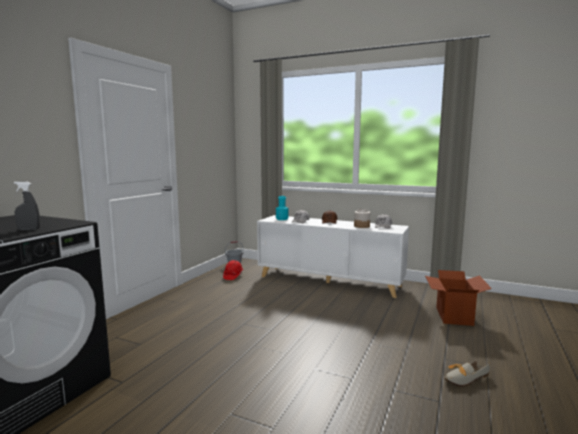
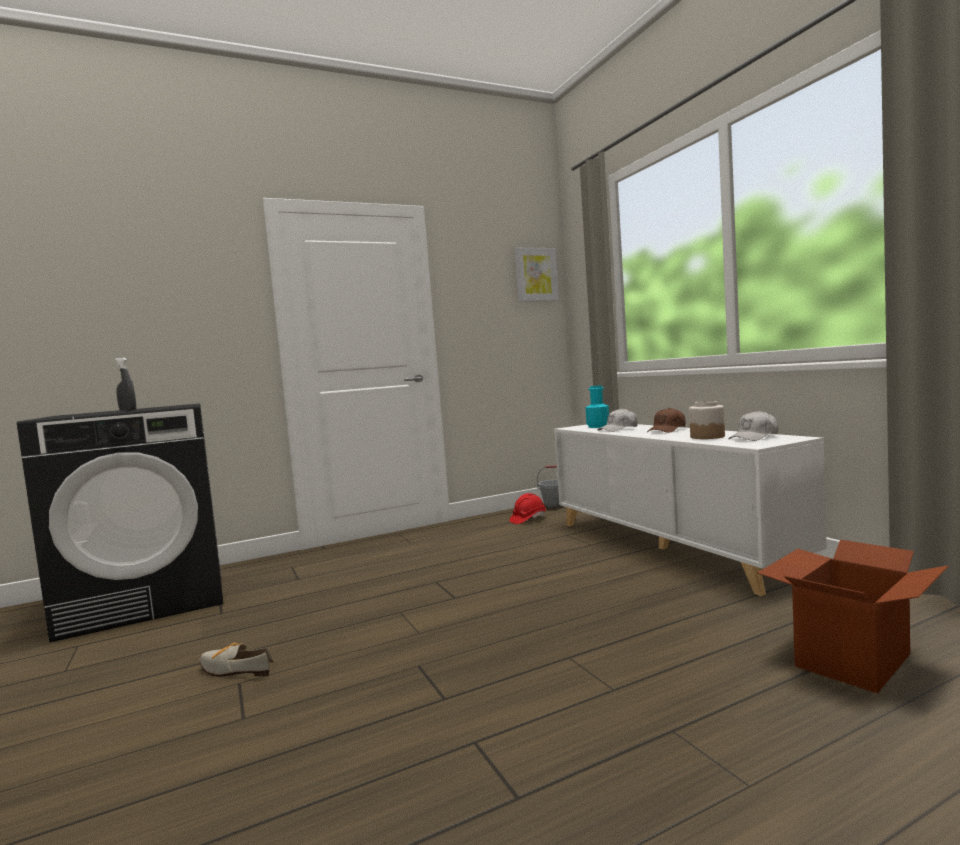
camera: 40 degrees right, 5 degrees down
shoe [445,361,490,387] -> shoe moved to [199,643,273,677]
none -> picture [514,247,559,302]

